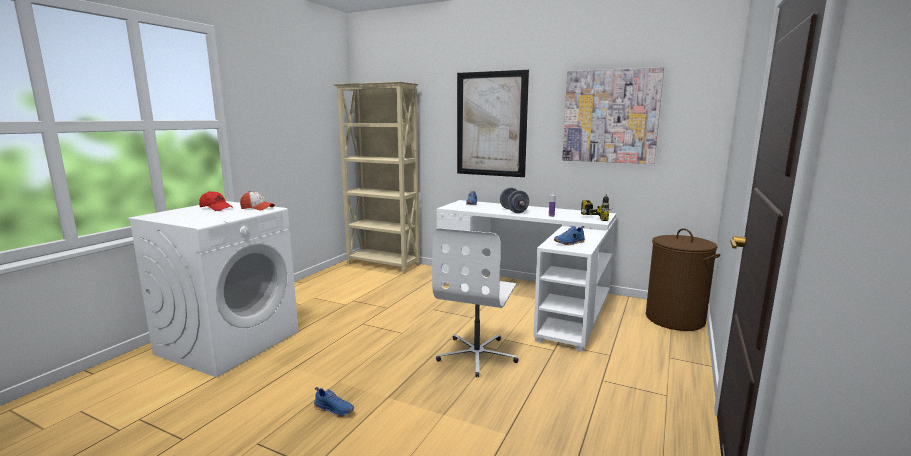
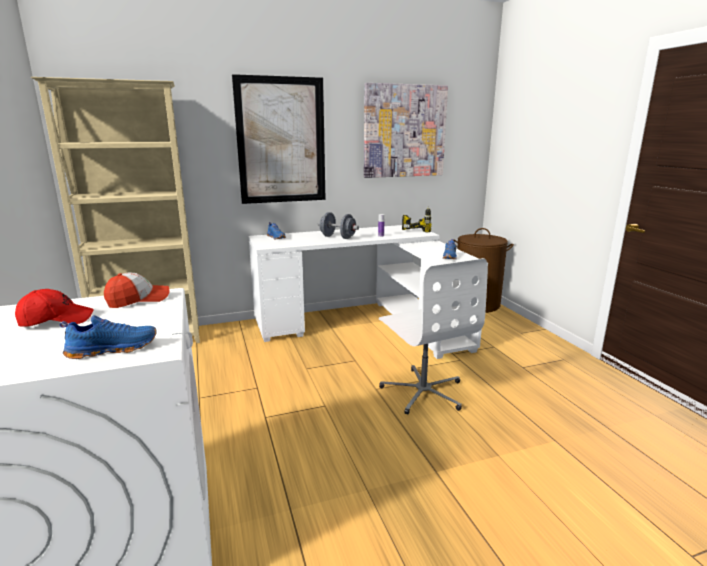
camera: 45 degrees left, 5 degrees up
blue shoe [314,387,354,417] -> blue shoe moved to [60,315,157,359]

